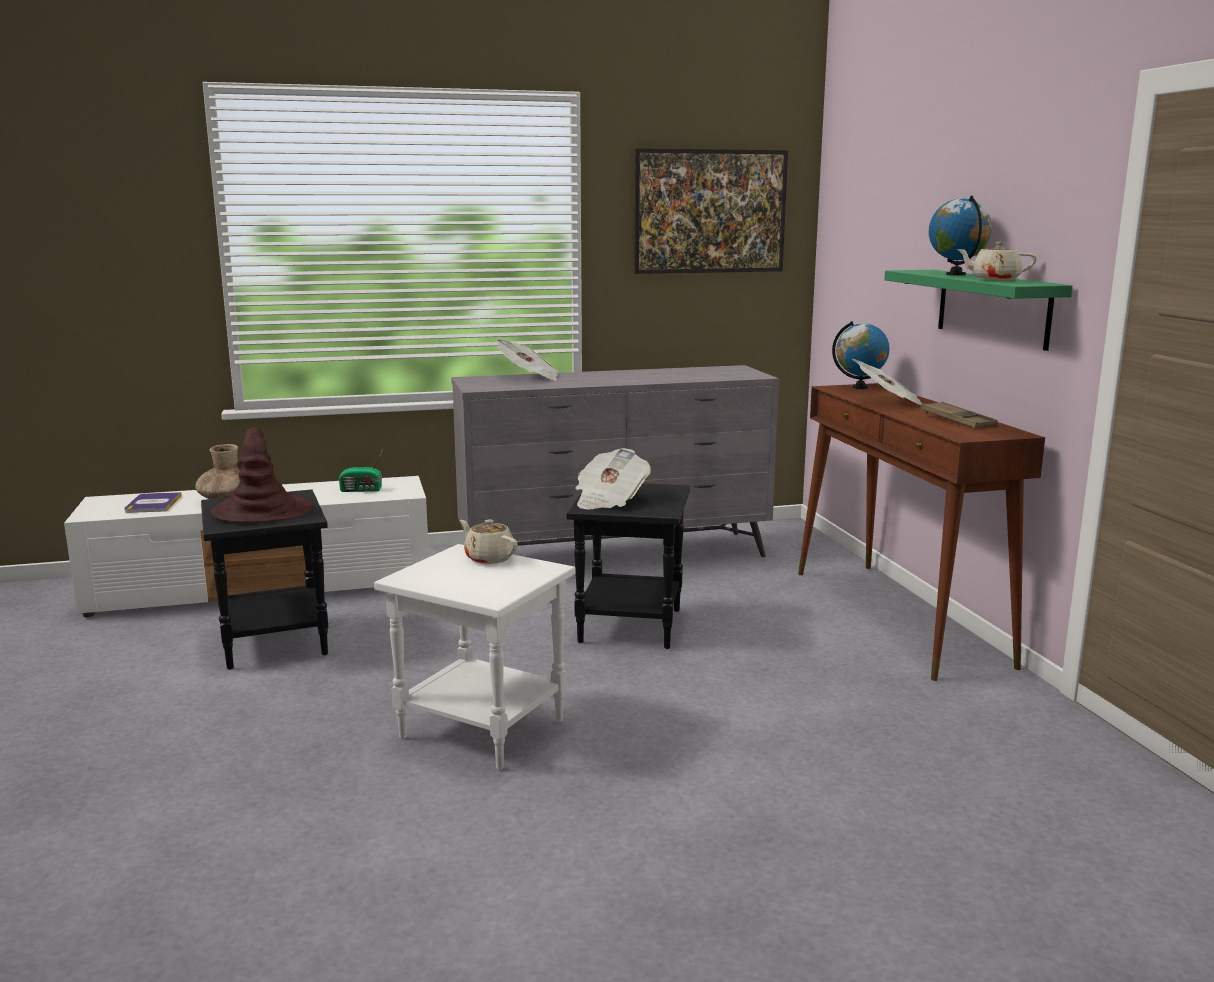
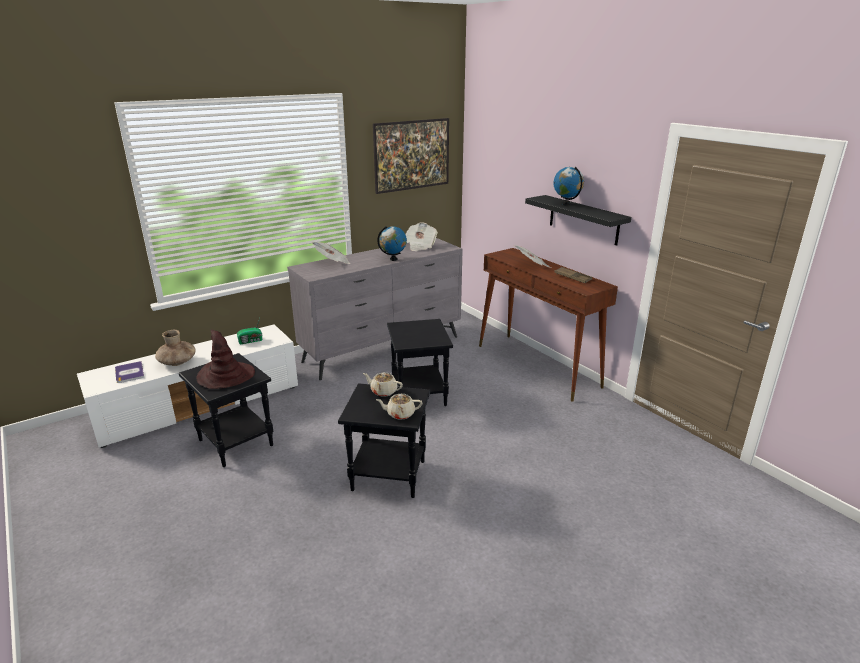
camera: 20 degrees left, 10 degrees up
white side table [374,544,576,770] -> black side table [338,383,430,498]
newspaper [575,448,651,509] -> newspaper moved to [405,222,438,251]
globe [832,321,890,389] -> globe moved to [377,226,407,261]
green shelf [884,270,1073,351] -> black shelf [525,195,631,246]
beige teapot [956,242,1037,280] -> beige teapot moved to [376,394,422,420]

